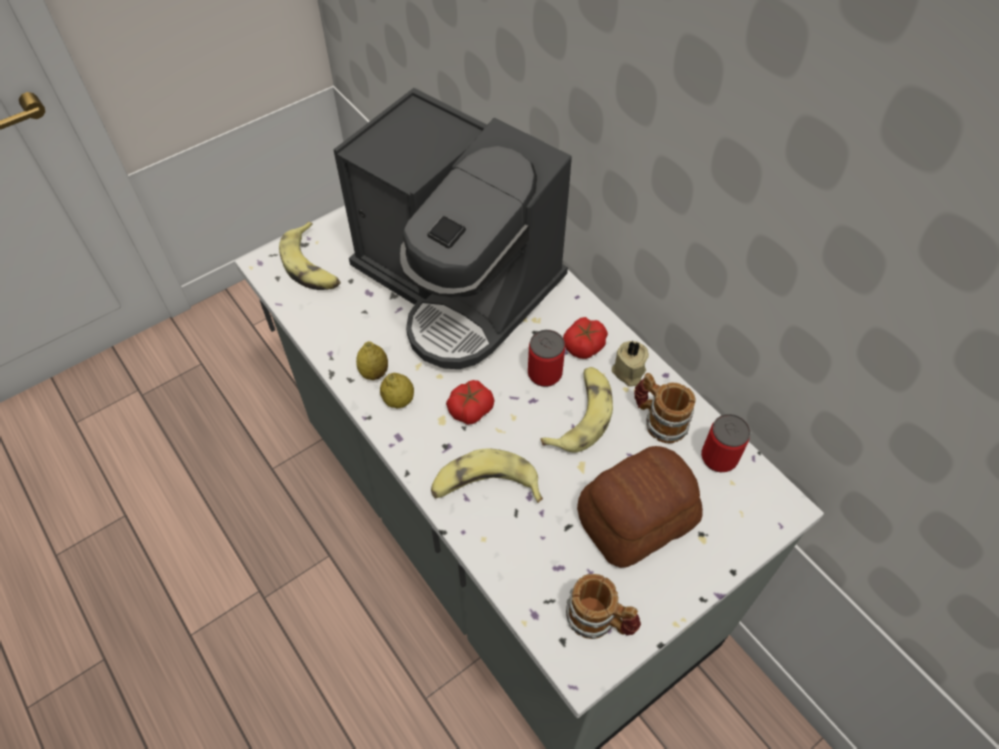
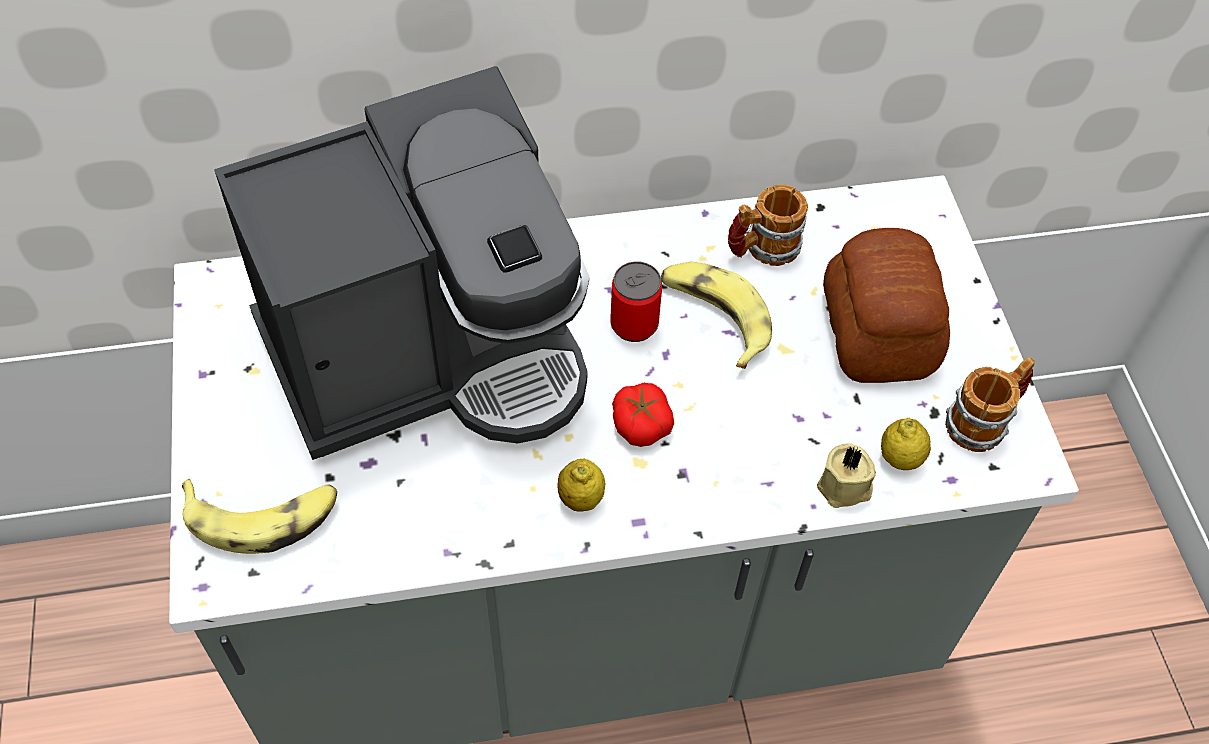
camera: 65 degrees left, 0 degrees up
lemon [356,341,388,380] -> lemon moved to [881,418,931,470]
banana [431,449,543,503] -> none
tomato [563,317,608,359] -> none
beige candle [612,341,649,387] -> beige candle moved to [817,443,876,508]
can [701,414,750,472] -> none

